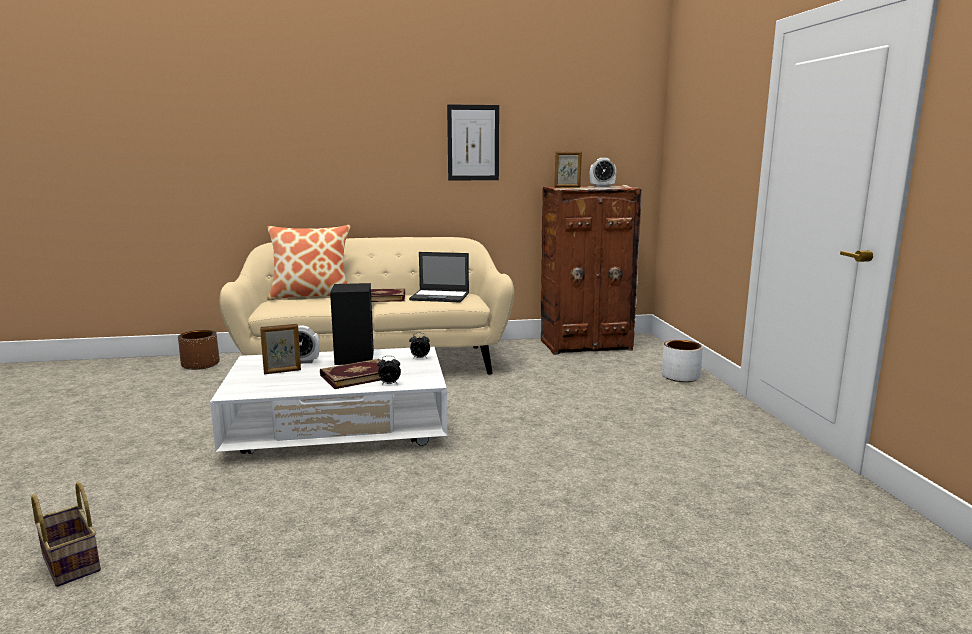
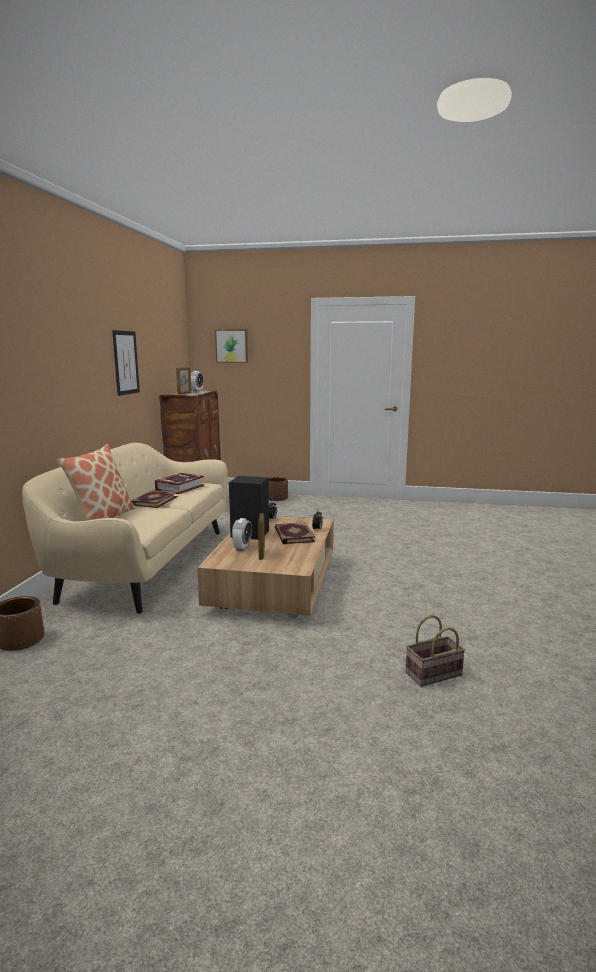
camera: 70 degrees left, 0 degrees up
white coffee table [210,347,448,454] -> brown coffee table [197,516,334,618]
laptop [409,252,469,303] -> book [155,473,204,494]
white planter [661,340,703,382] -> brown planter [268,477,288,501]
none -> picture [215,329,248,363]

